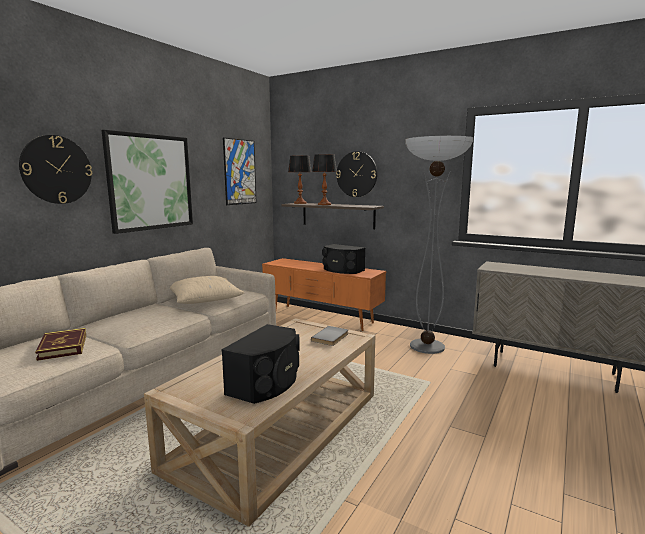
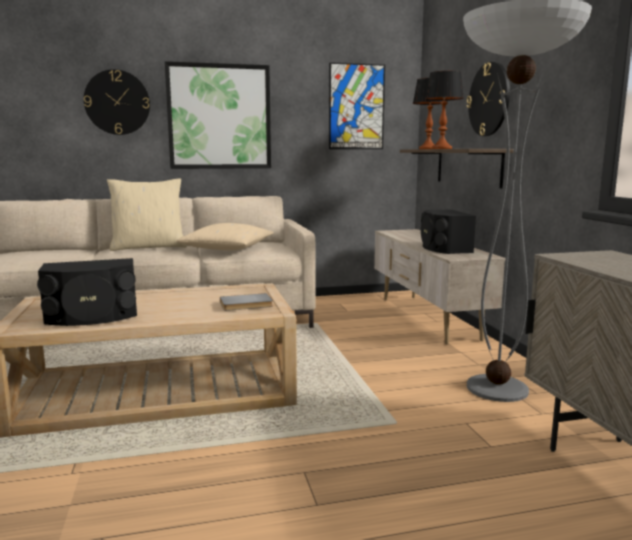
camera: 45 degrees right, 0 degrees up
book [35,328,86,361] -> none
orange tv stand [262,258,387,331] -> beige tv stand [374,229,505,344]
none -> beige pillow [107,178,187,251]

